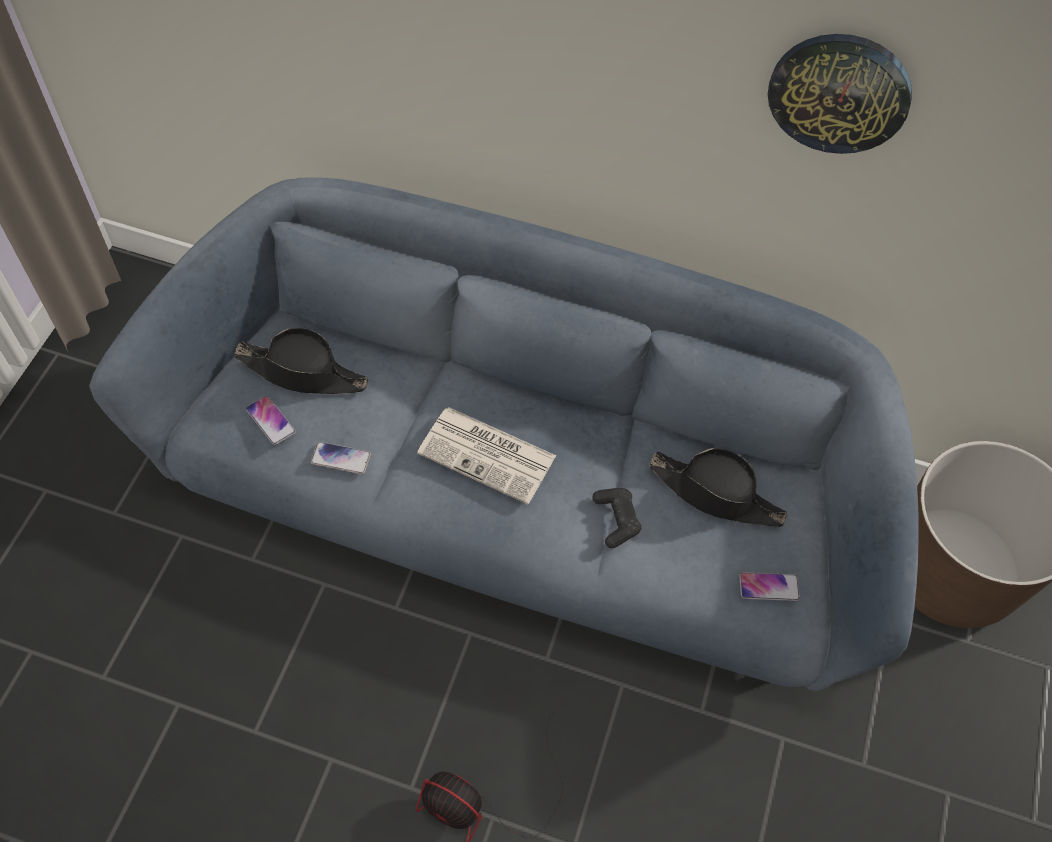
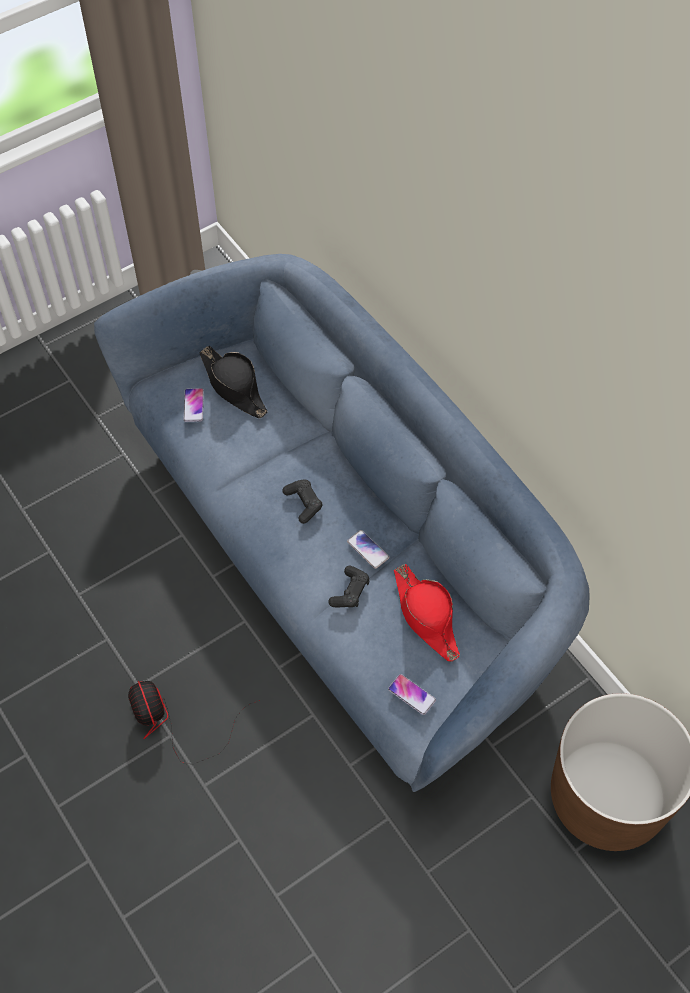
camera: 40 degrees right, 0 degrees up
phone [311,442,371,474] -> phone moved to [347,530,389,569]
newspaper [417,407,556,505] -> black game controller [282,479,322,524]
black hat [649,448,787,527] -> red hat [394,564,460,662]
wall clock [768,34,912,154] -> none

